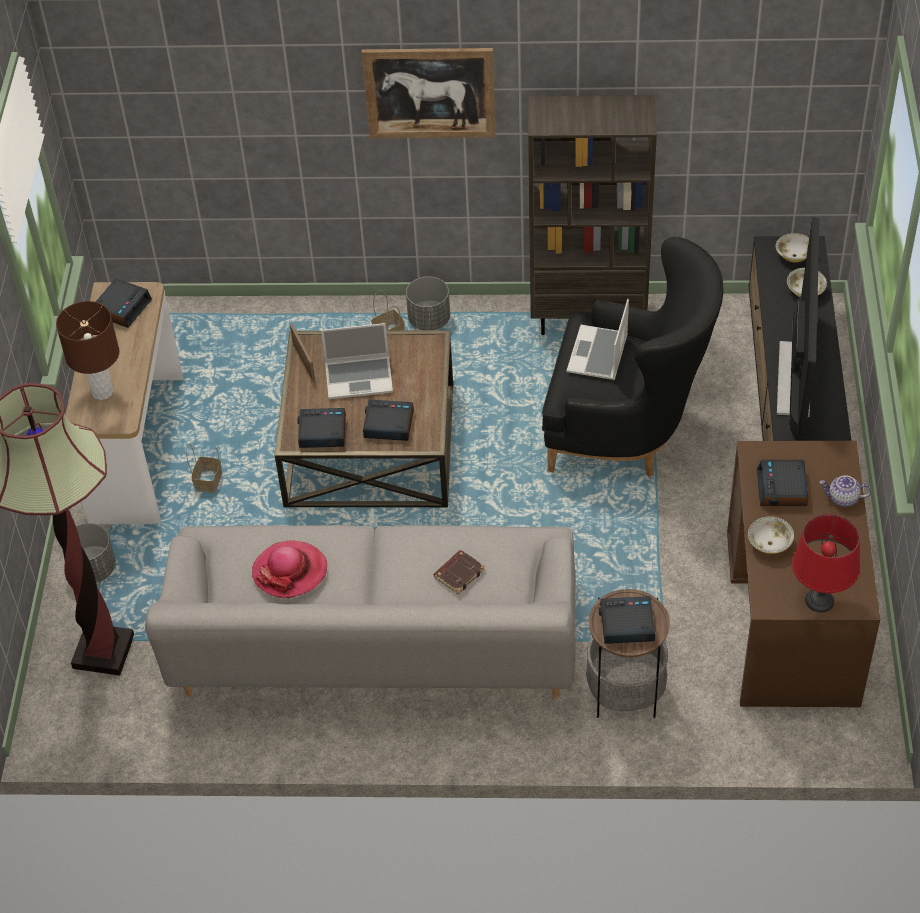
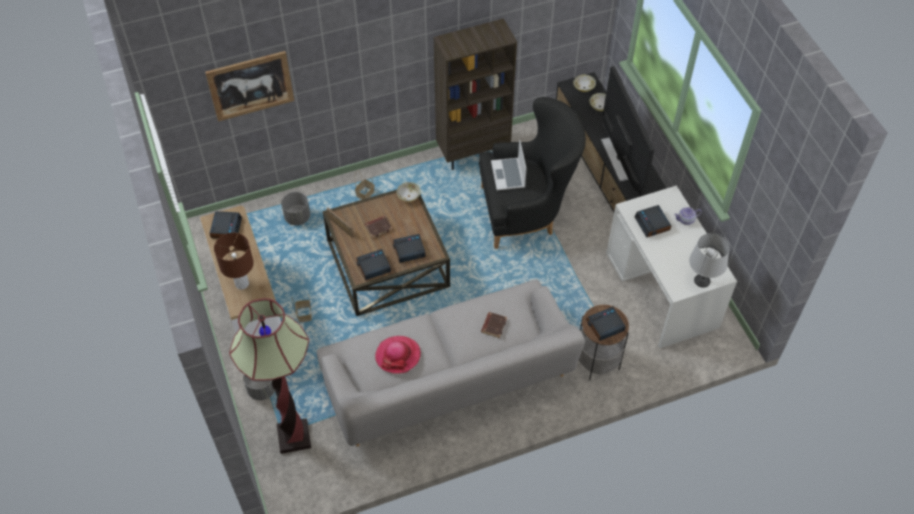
camera: 25 degrees left, 5 degrees up
laptop [321,323,393,399] -> brown book [365,216,392,238]
picture [362,48,496,138] -> picture moved to [205,51,294,121]
grey planter [406,277,450,330] -> grey planter moved to [281,192,310,225]
brown desk [727,441,880,707] -> white desk [606,185,737,348]
bowl [748,516,794,554] -> bowl moved to [397,182,421,202]
red table lamp [792,514,860,612] -> grey table lamp [689,233,730,288]

